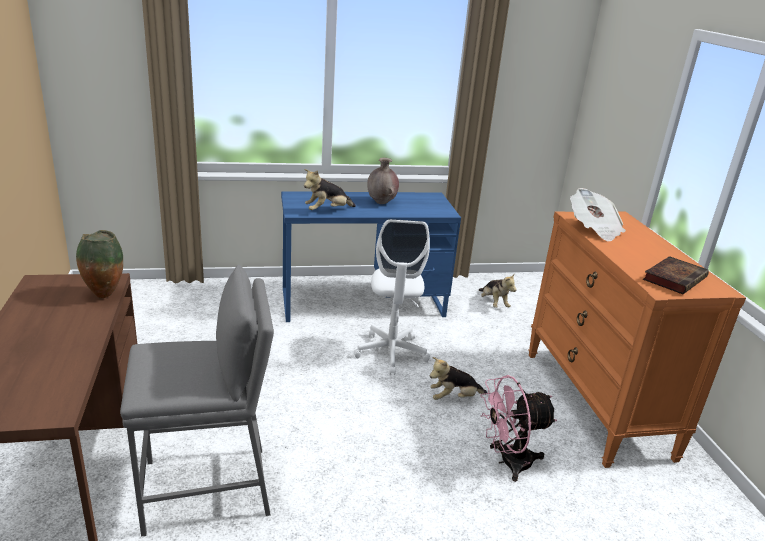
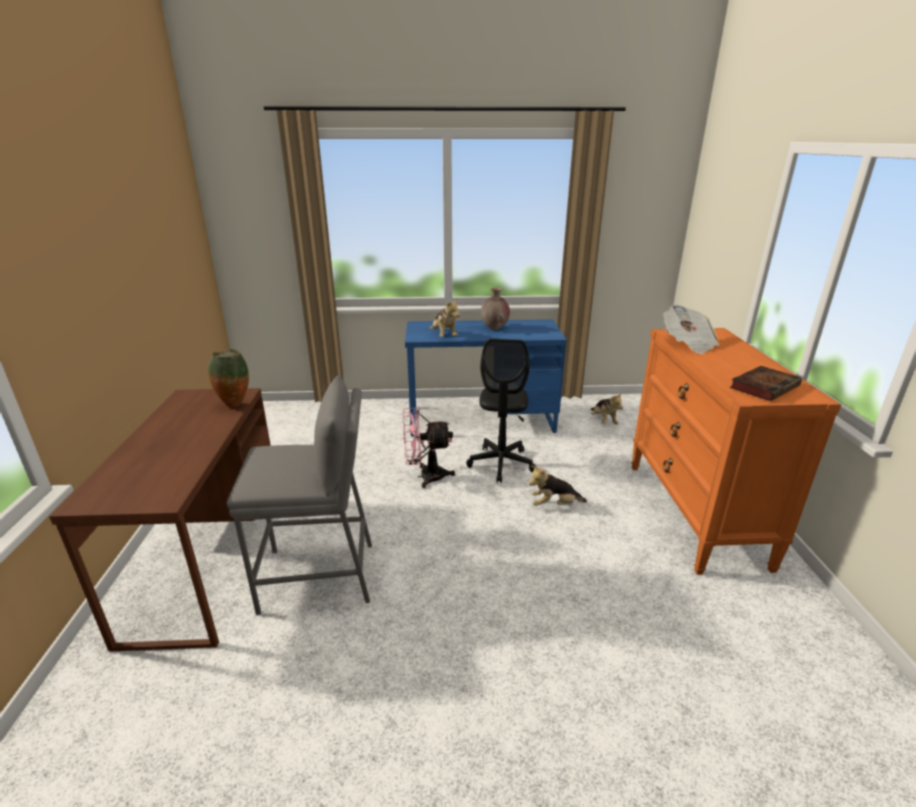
camera: 10 degrees right, 0 degrees up
plush toy [304,169,356,210] -> plush toy turned 90 degrees counterclockwise [429,299,460,337]
white office chair [354,219,430,375] -> black office chair [466,339,536,483]
pink fan [480,375,557,482] -> pink fan moved to [403,408,455,488]

